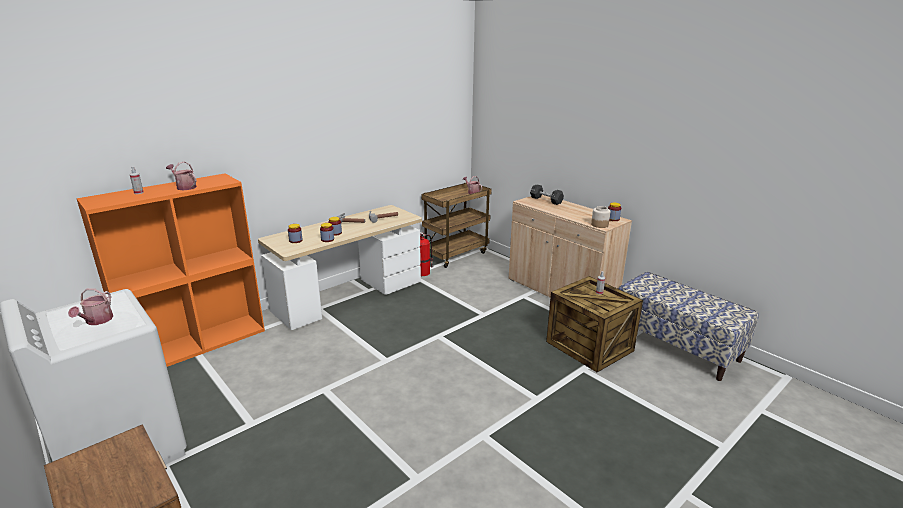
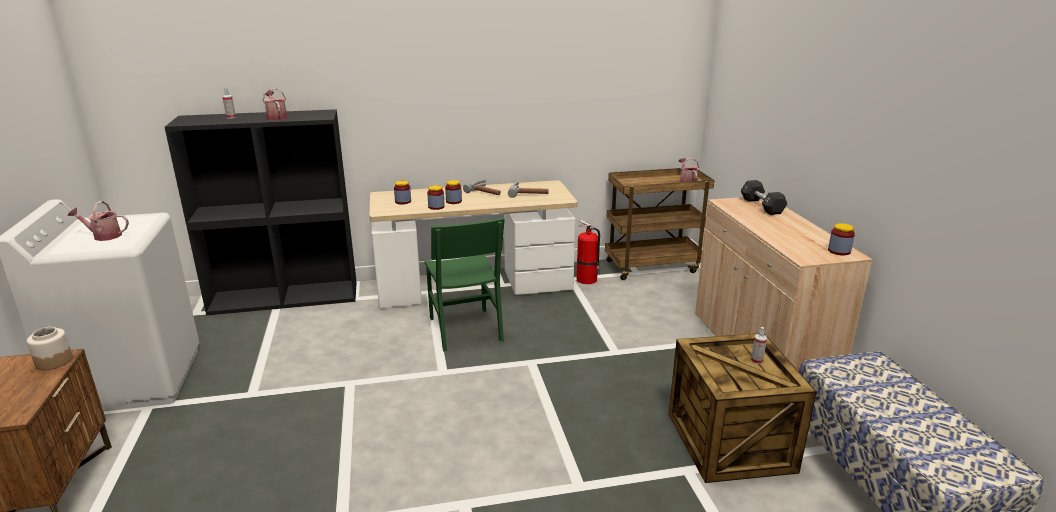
camera: 30 degrees right, 0 degrees up
watering can [68,288,113,325] -> watering can turned 60 degrees clockwise [68,201,129,241]
orange bookcase [76,173,265,367] -> black bookcase [165,109,357,315]
jar [591,206,610,228] -> jar moved to [27,327,73,370]
none -> green chair [424,217,505,351]

